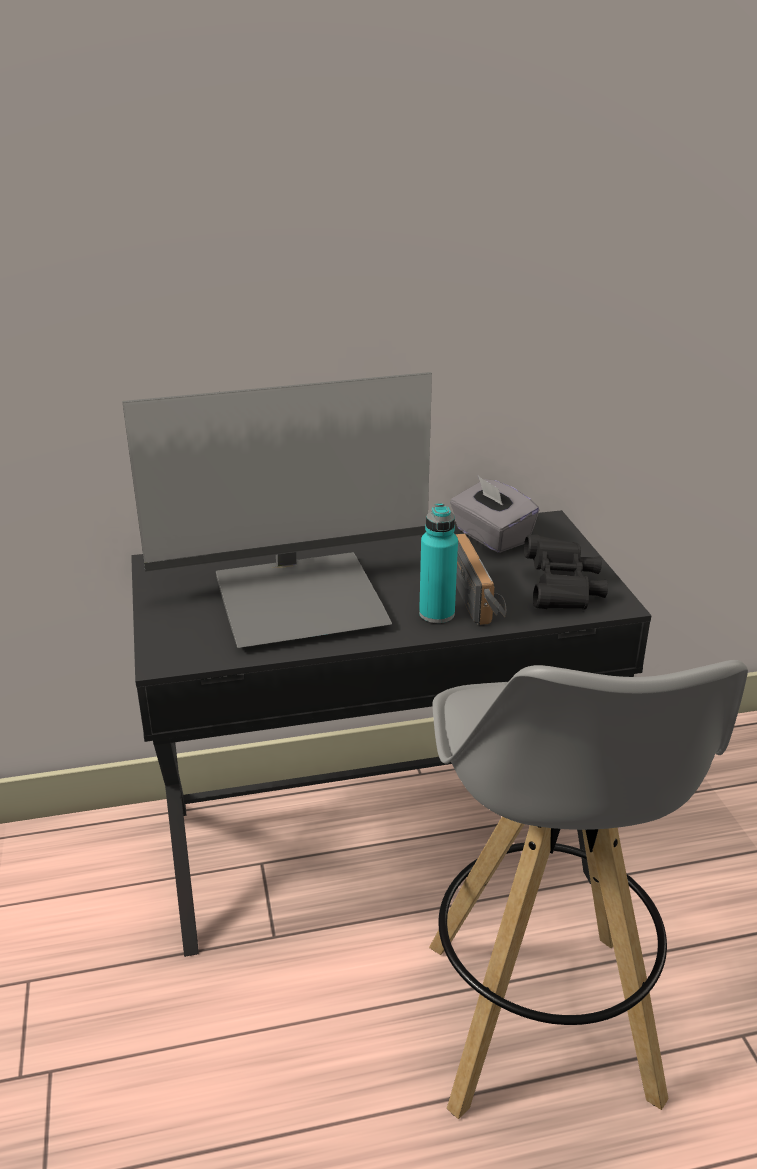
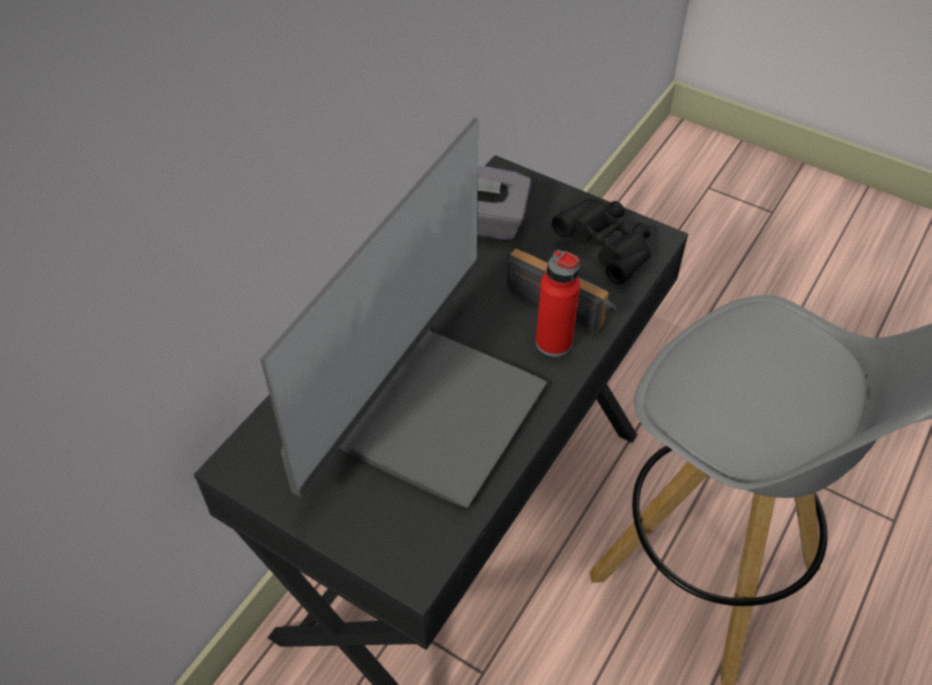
camera: 45 degrees left, 20 degrees up
turquoise bottle [419,503,458,623] -> red bottle [536,250,580,357]

